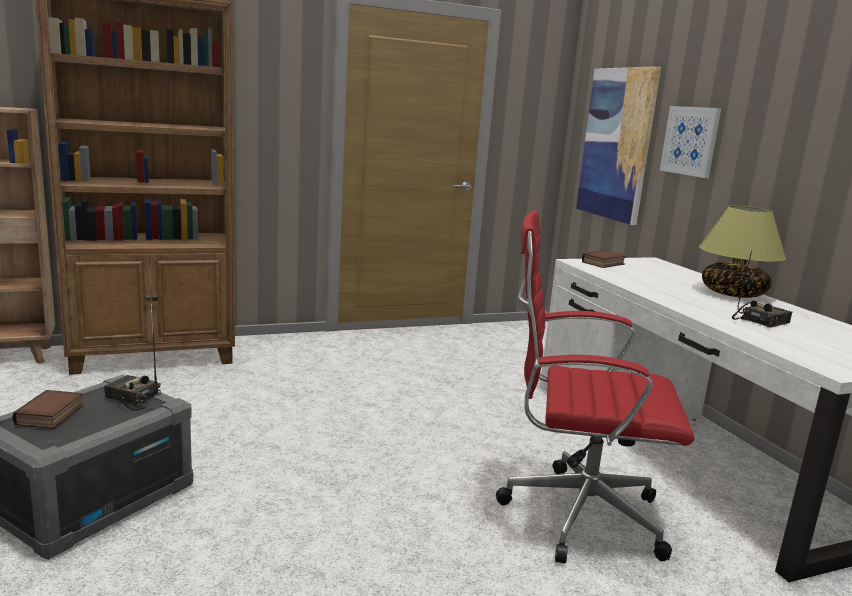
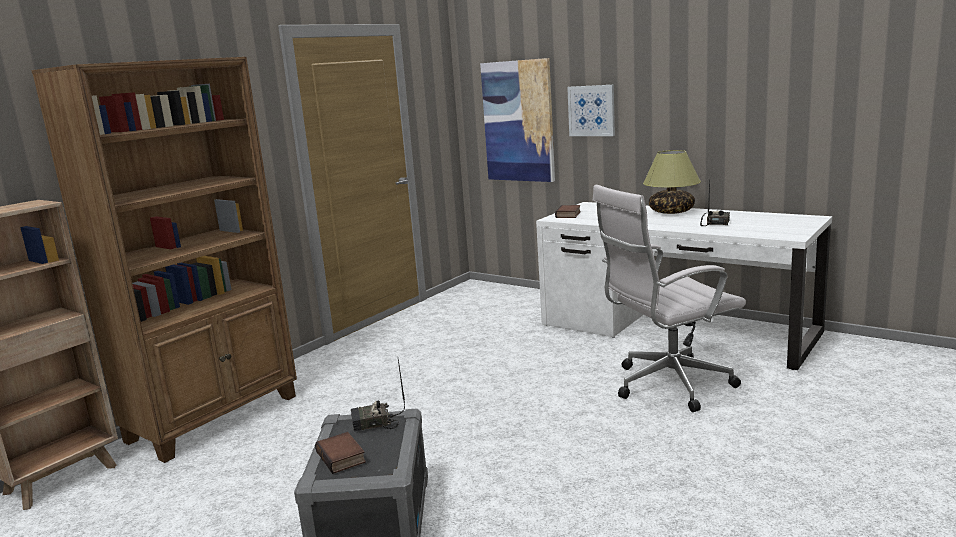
camera: 30 degrees left, 0 degrees up
red office chair [496,210,695,564] -> white office chair [593,185,746,412]

